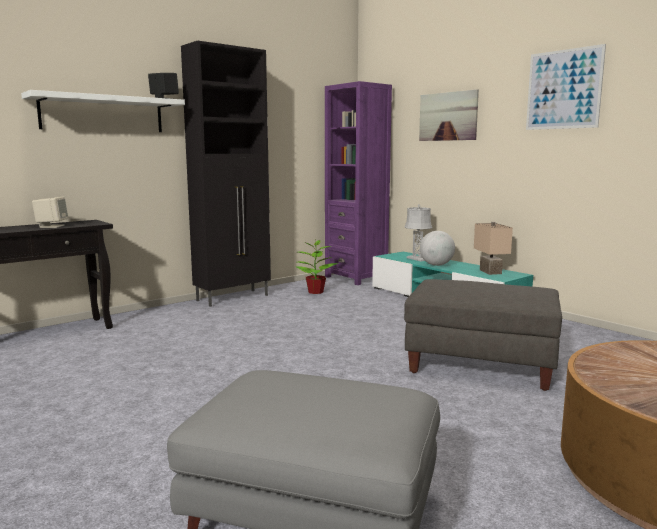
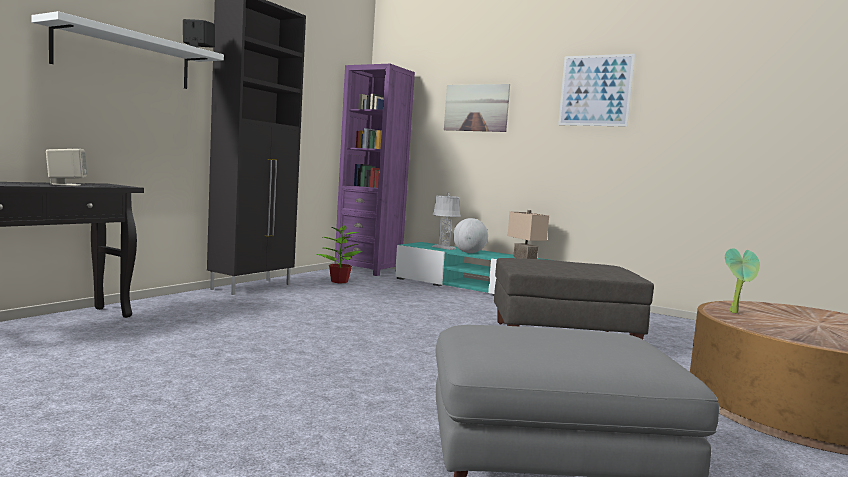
camera: 20 degrees left, 5 degrees down
none -> potted plant [725,248,760,313]

